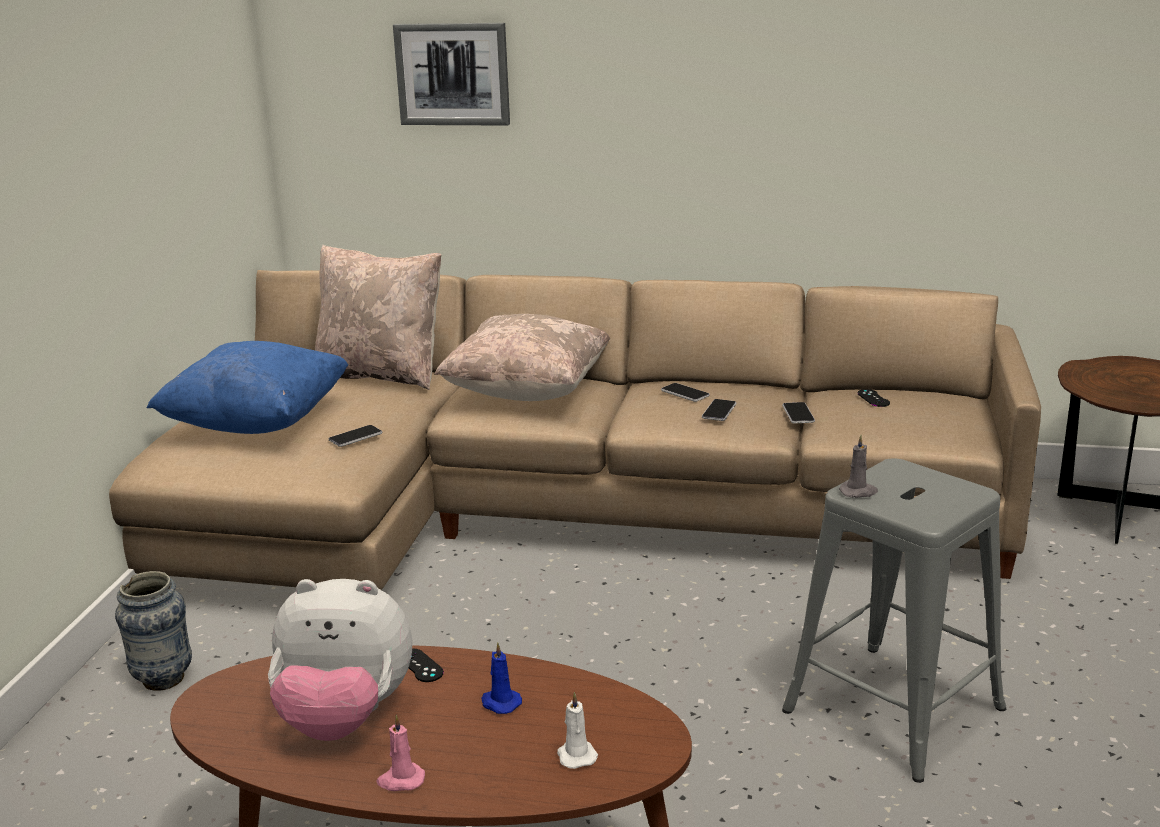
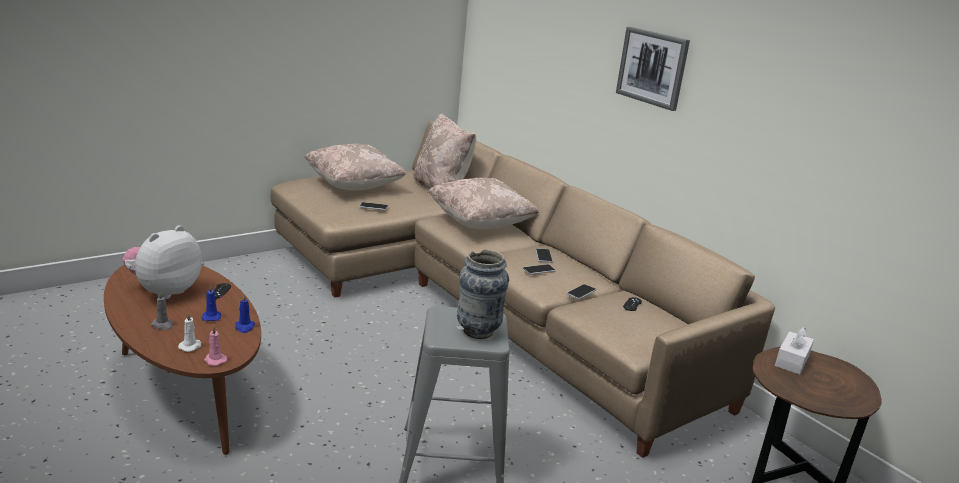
camera: 40 degrees right, 0 degrees up
vase [115,571,192,691] -> vase moved to [457,250,509,339]
blue pillow [147,341,348,434] -> beige pillow [304,144,406,190]
plush toy [268,579,412,741] -> plush toy turned 75 degrees clockwise [123,225,202,299]
pink candle [376,715,425,791] -> pink candle moved to [204,326,227,366]
picture [393,23,510,125] -> picture moved to [616,27,690,111]
grey candle [839,435,878,498] -> grey candle moved to [151,292,173,330]
none -> blue candle [235,294,255,333]
none -> white tissue box [775,327,814,375]

